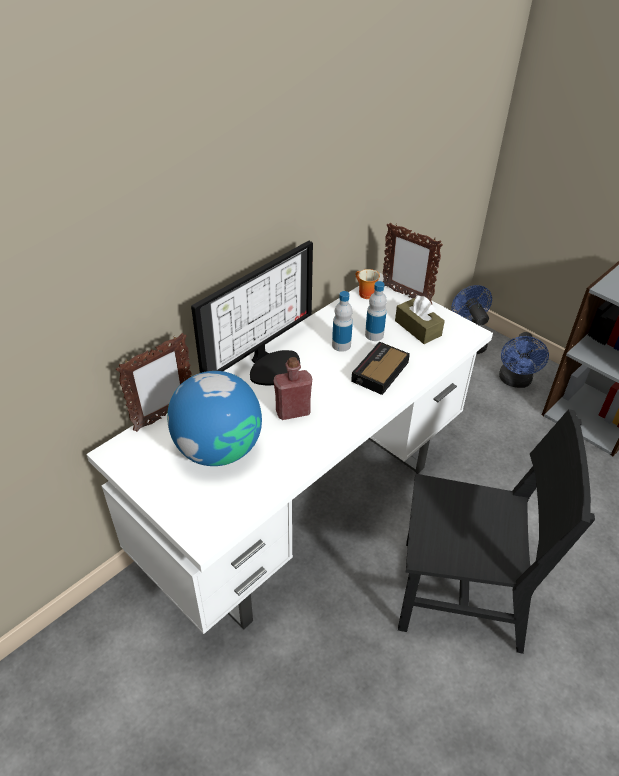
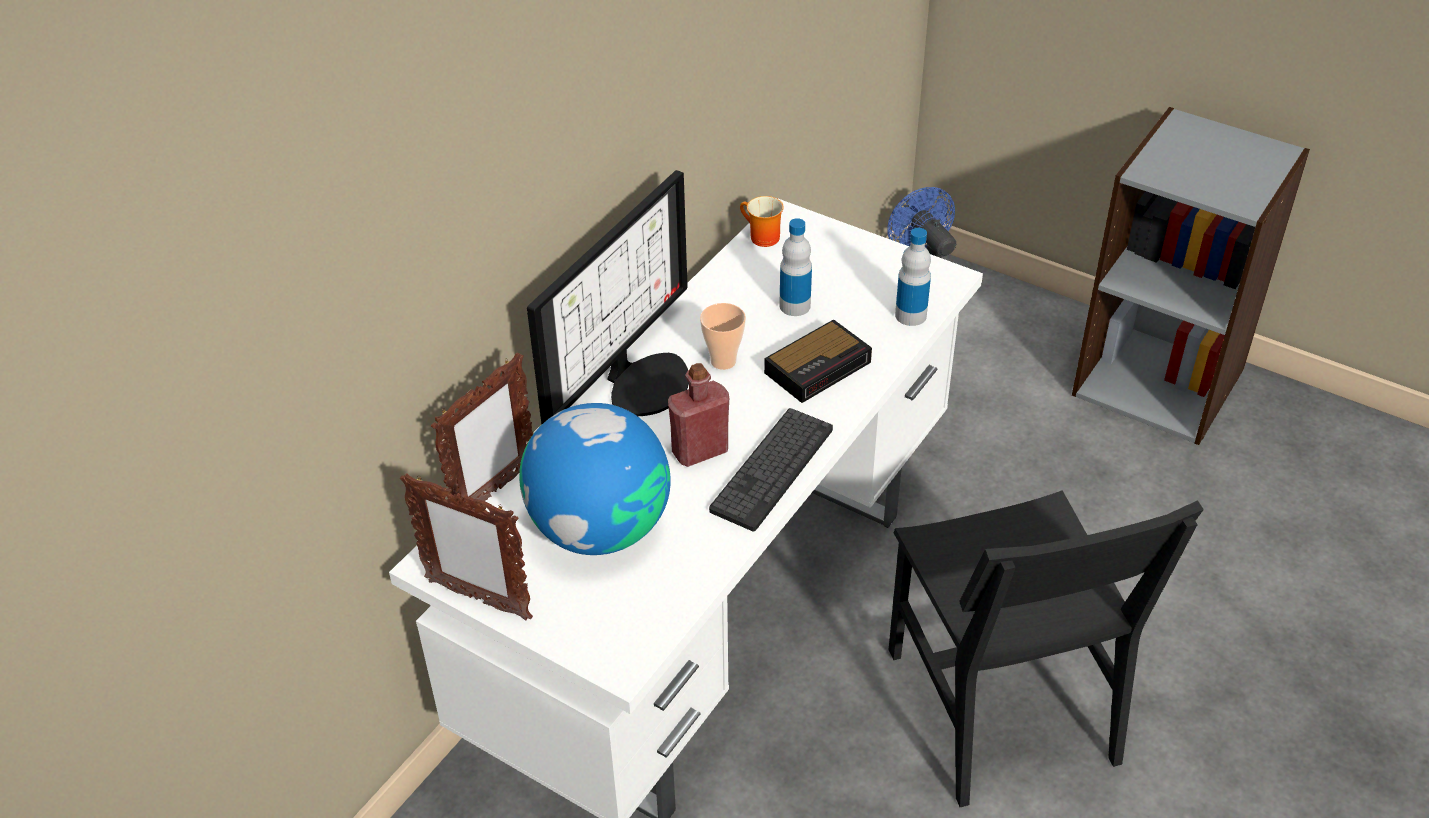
camera: 10 degrees left, 0 degrees up
bottle [332,291,353,352] -> bottle moved to [895,228,931,326]
alarm clock [351,342,410,395] -> alarm clock turned 150 degrees counterclockwise [764,319,872,403]
picture frame [383,222,443,304] -> picture frame moved to [400,473,533,621]
brown tissue box [395,295,445,344] -> none
black chair [398,409,595,654] -> black chair turned 75 degrees clockwise [889,490,1204,807]
blue fan [499,332,549,388] -> none
none -> cup [700,303,746,370]
none -> keyboard [709,408,833,531]

